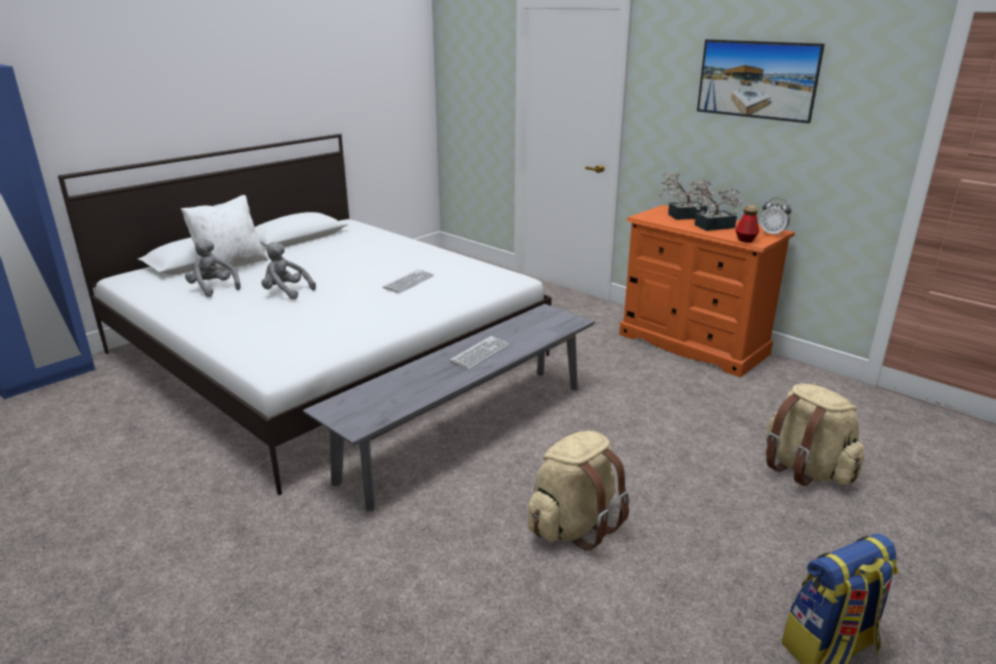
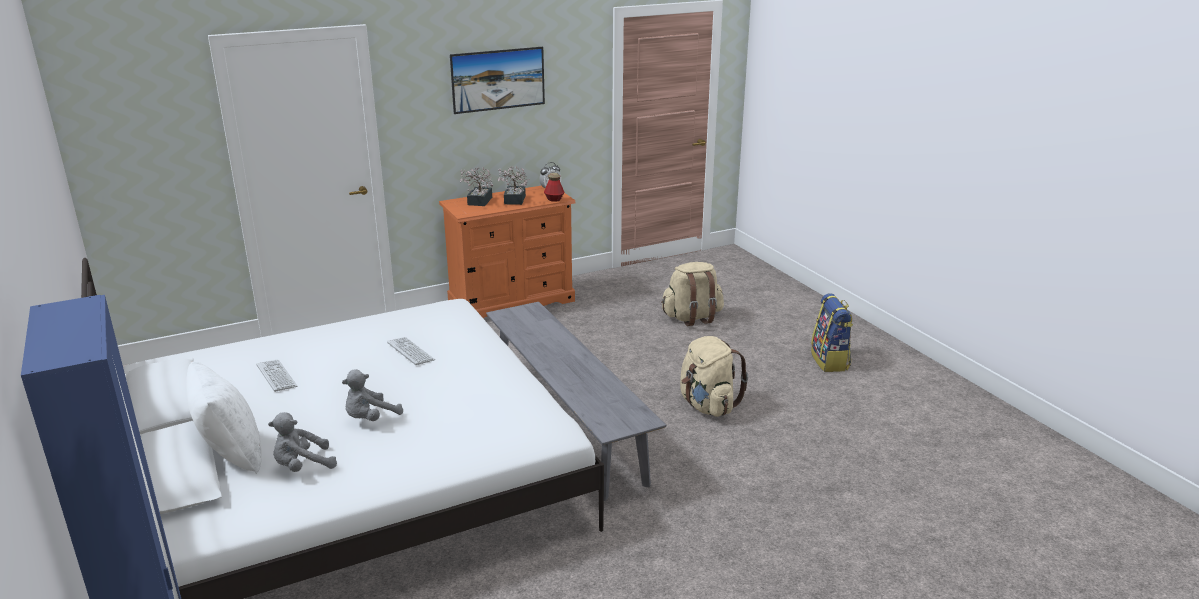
camera: 70 degrees left, 0 degrees up
keyboard [450,336,509,370] -> keyboard moved to [256,360,297,392]

